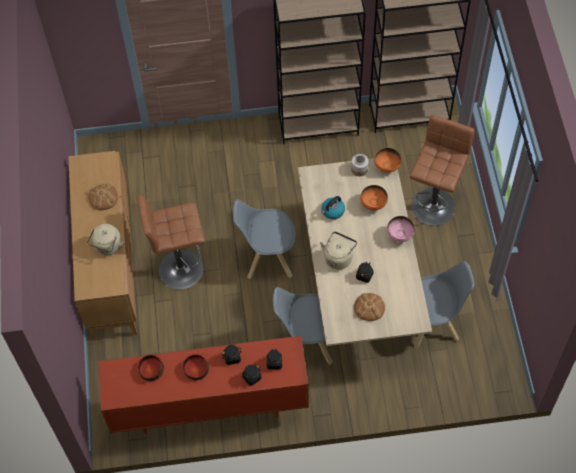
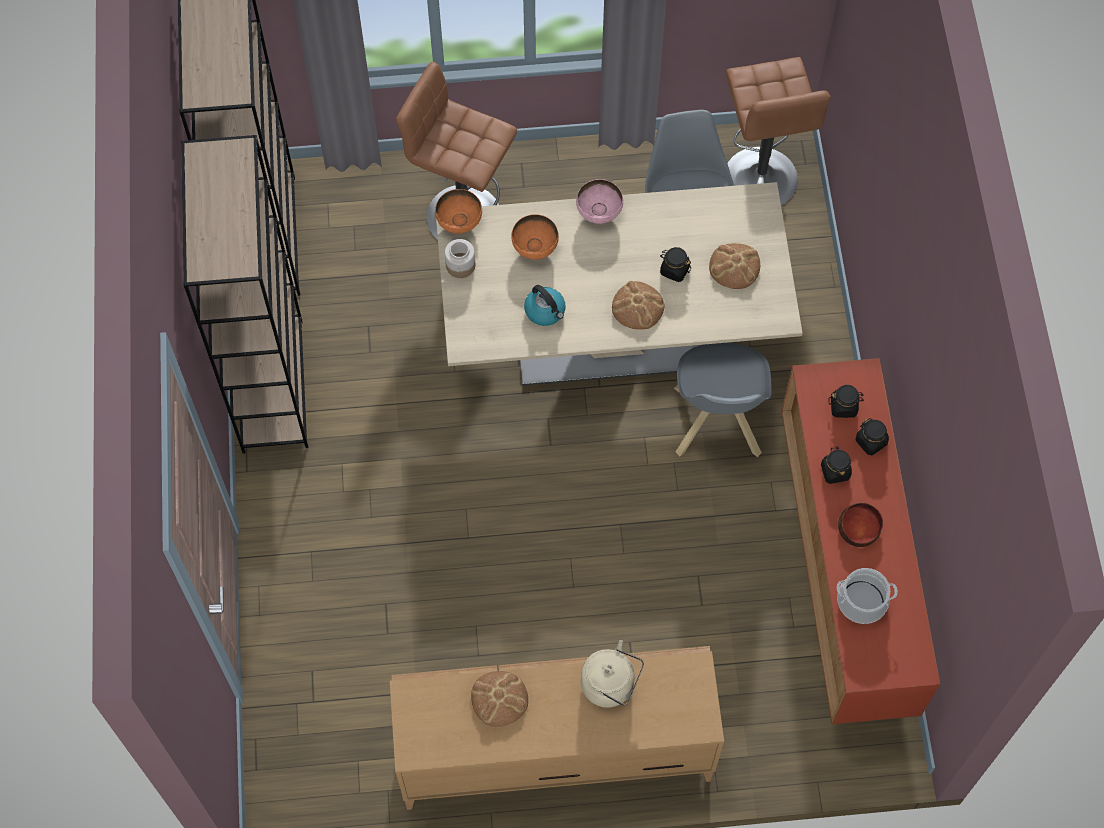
camera: 90 degrees left, 5 degrees up
brown stool [137,195,205,289] -> brown stool moved to [726,57,831,206]
bowl [138,355,164,381] -> cooking pot [837,568,898,624]
grey chair [233,199,295,279] -> none
beige kettle [320,232,357,269] -> bread [612,281,665,330]

